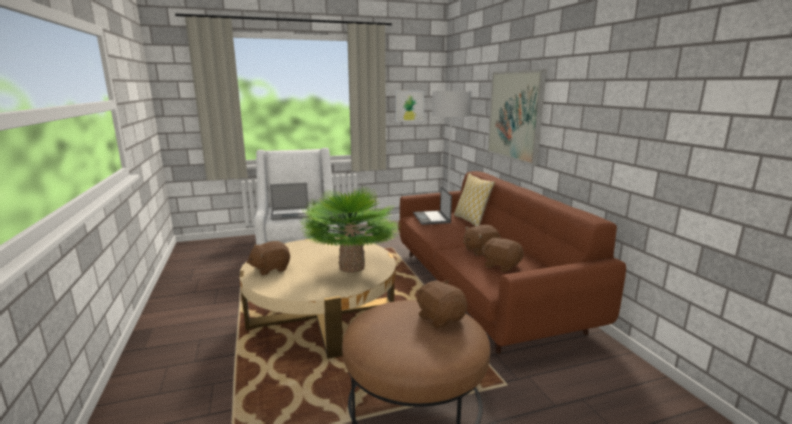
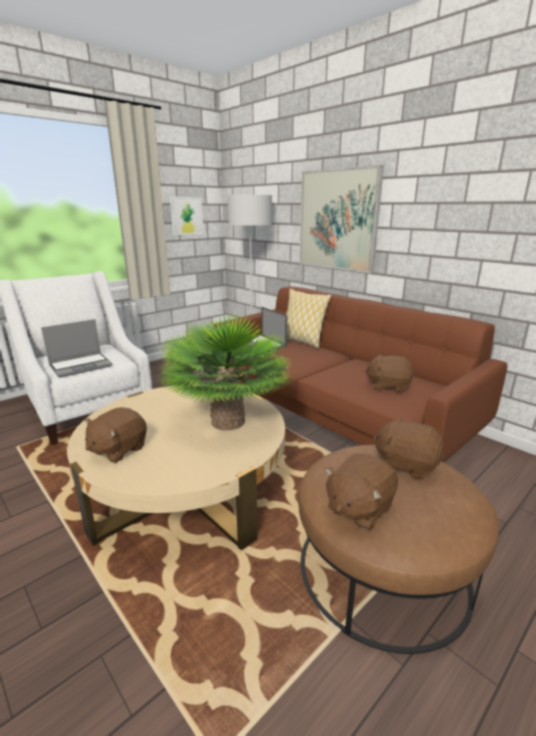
camera: 25 degrees left, 5 degrees up
brown plush toy [463,225,500,255] -> brown plush toy moved to [325,453,398,530]

